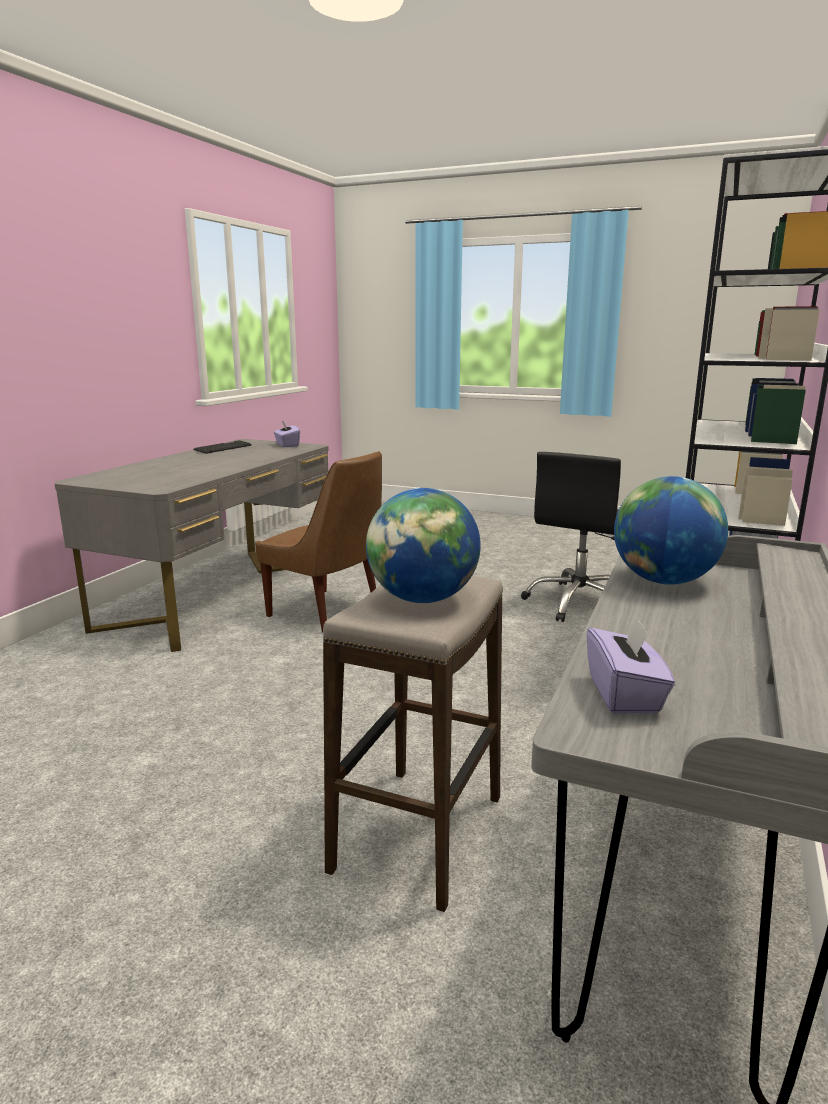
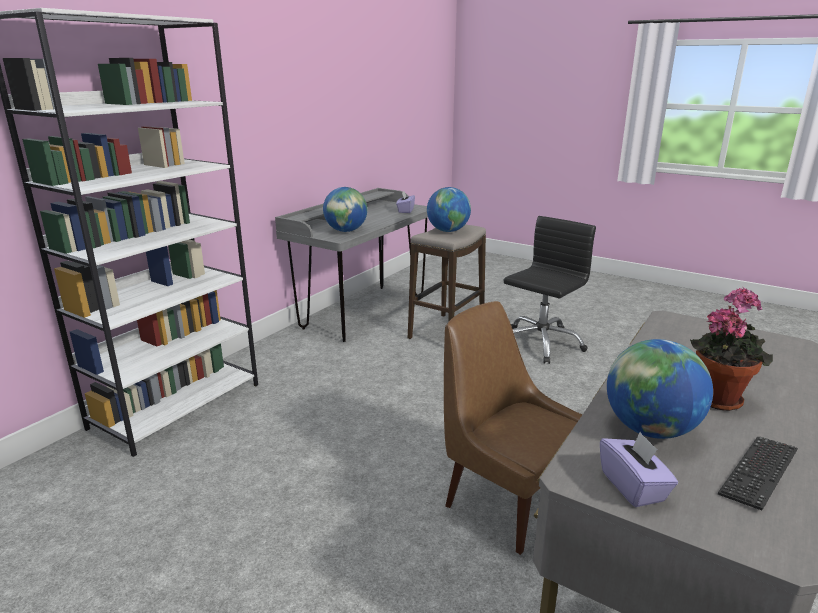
camera: 170 degrees left, 5 degrees up
black office chair [521,452,621,622] -> black office chair moved to [504,216,596,364]
none -> globe [607,339,713,439]
none -> potted plant [690,287,773,411]

